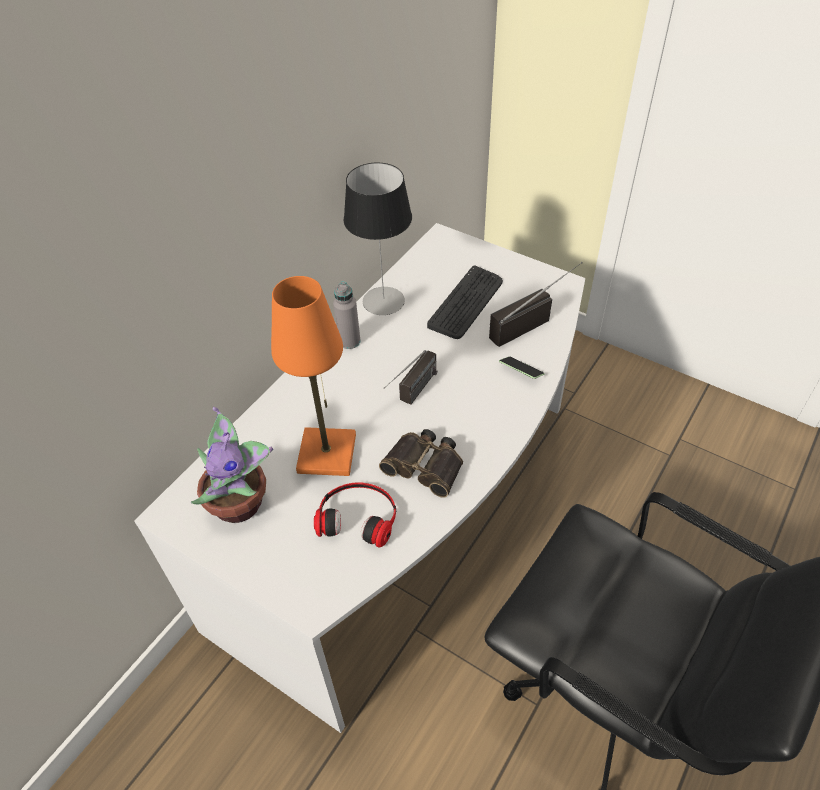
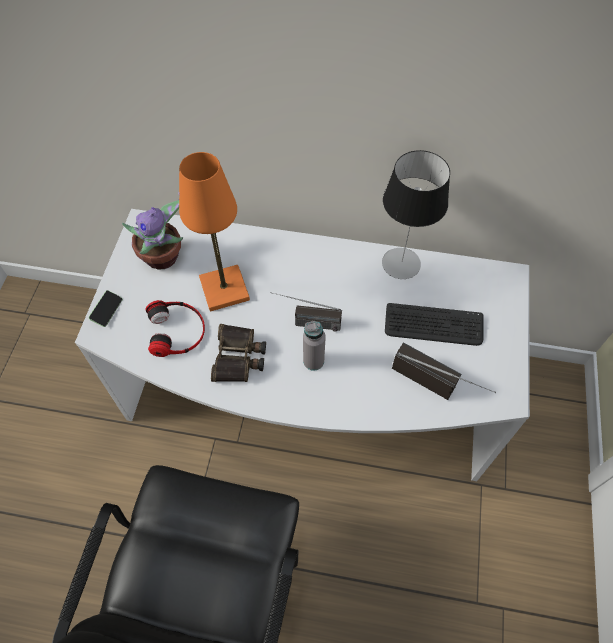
camera: 65 degrees right, 10 degrees up
grey bottle [333,282,361,349] -> grey bottle moved to [303,321,326,371]
phone [499,357,545,379] -> phone moved to [88,290,123,327]

